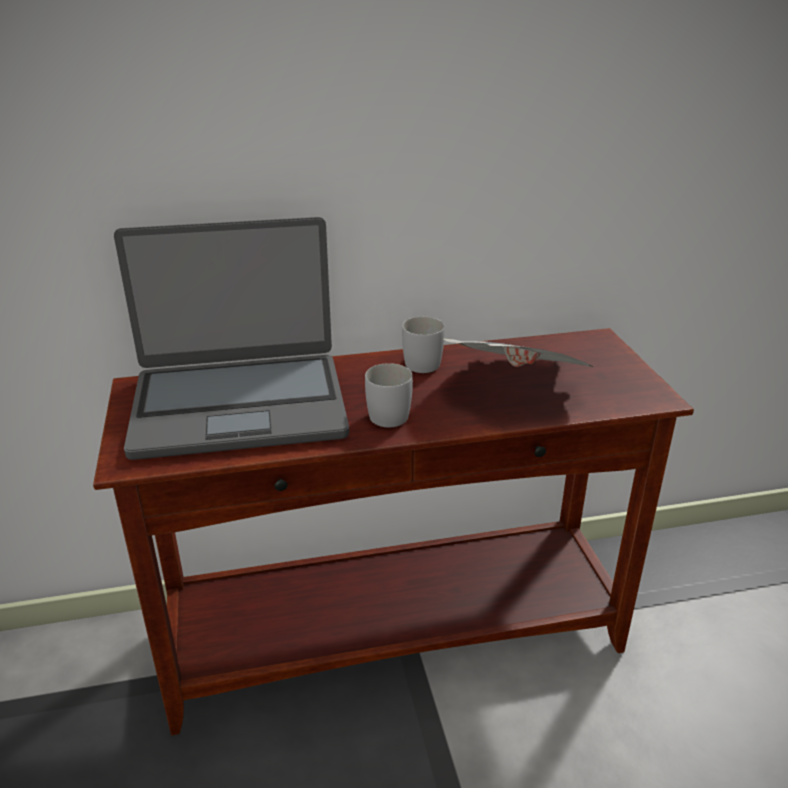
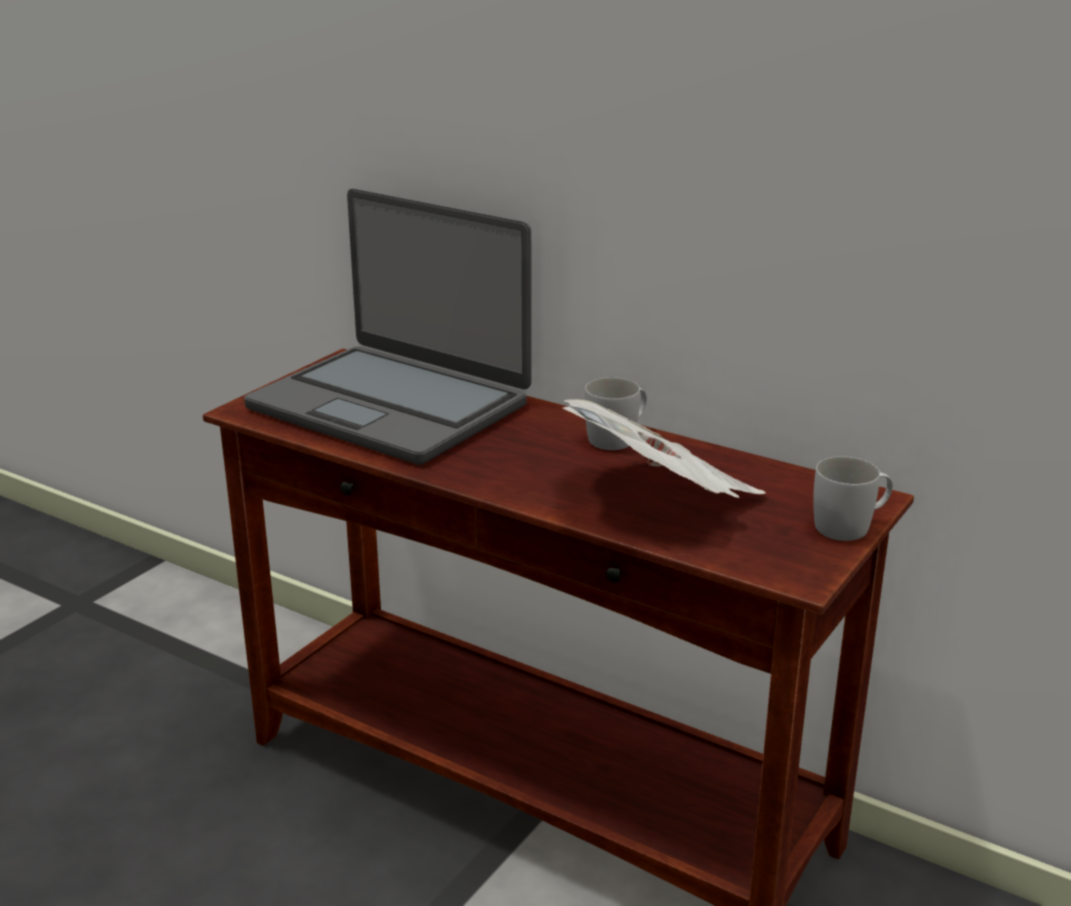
camera: 45 degrees right, 5 degrees down
white mug [365,363,413,427] -> white mug moved to [813,456,892,541]

